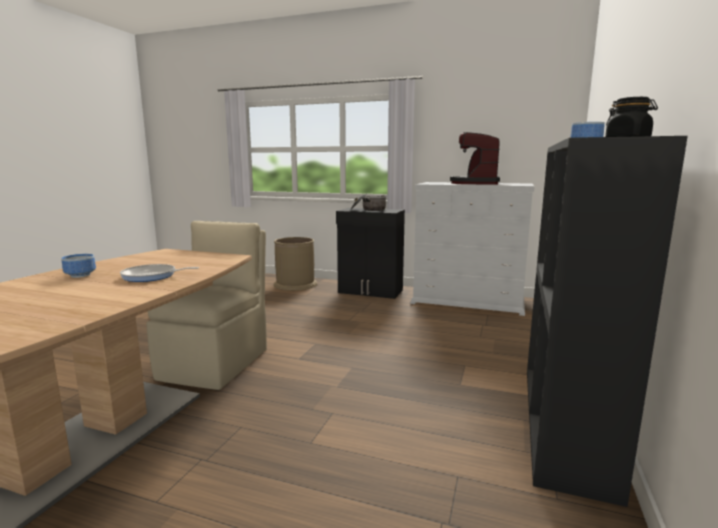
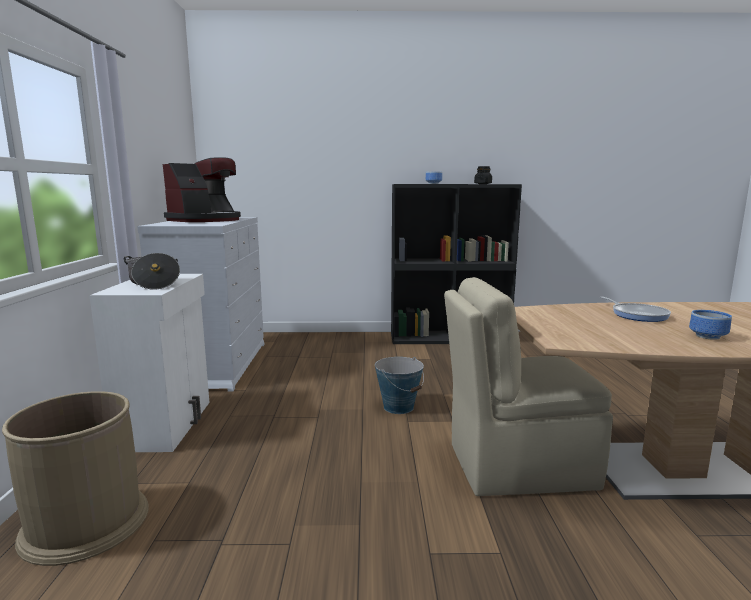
camera: 110 degrees left, 0 degrees up
black cabinet [336,208,405,299] -> white cabinet [89,274,209,452]
coffee machine [450,132,500,185] -> coffee machine turned 45 degrees counterclockwise [163,157,241,222]
none -> bucket [375,357,424,414]

